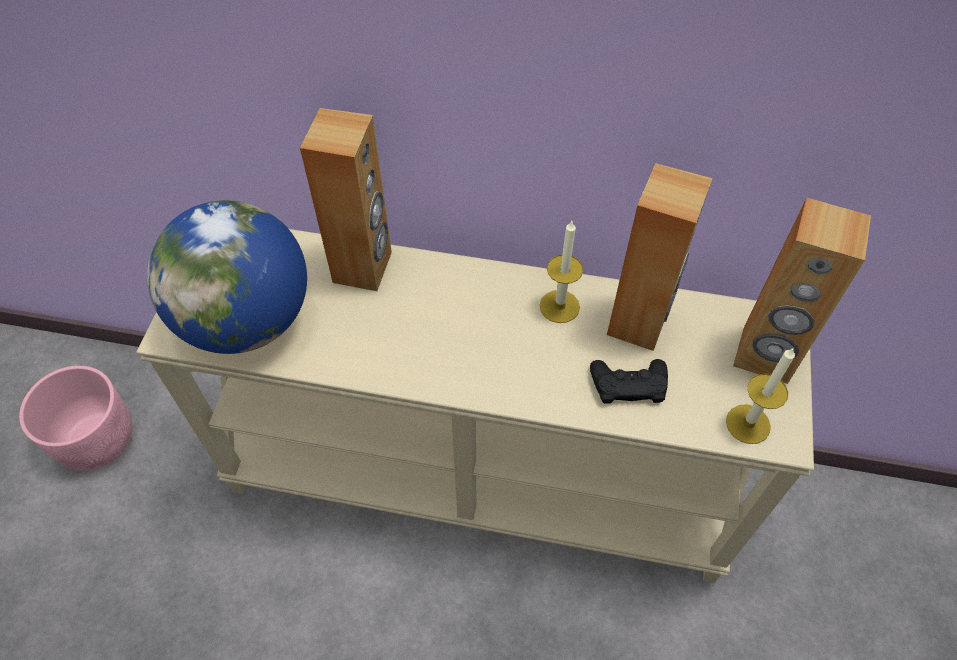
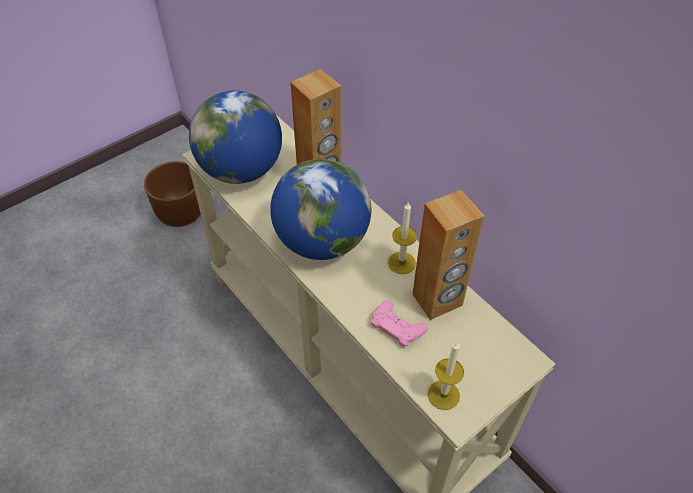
camera: 40 degrees right, 5 degrees down
pink planter [19,366,133,471] -> brown planter [144,161,201,227]
black game controller [590,359,668,404] -> pink game controller [370,300,428,347]
brown speaker [733,197,871,384] -> none
none -> globe [270,159,371,260]

